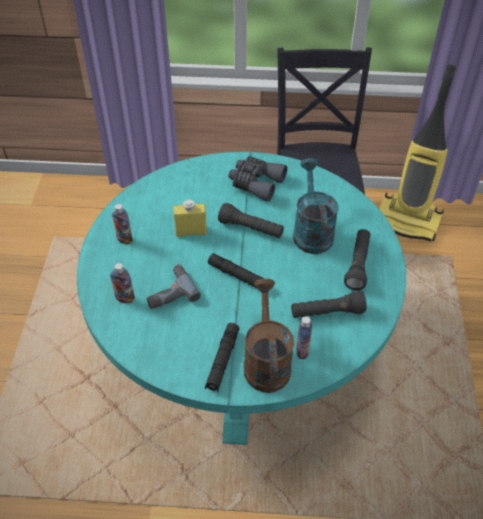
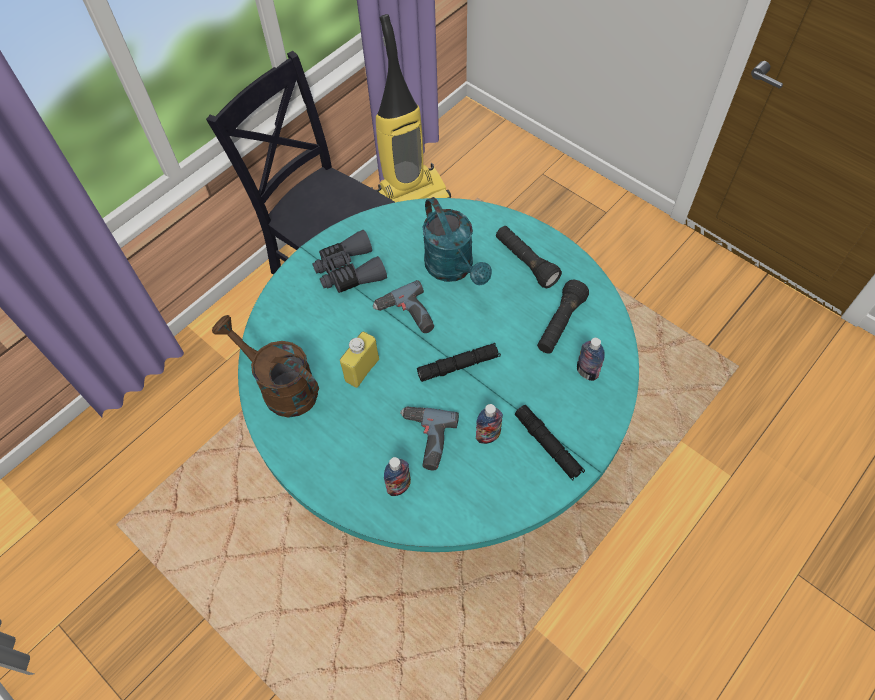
camera: 50 degrees left, 10 degrees up
bottle [112,204,133,244] -> bottle moved to [476,404,503,444]
black flashlight [218,203,284,238] -> power drill [373,280,434,333]
brown watering can [244,279,294,393] -> brown watering can moved to [212,315,319,418]
turquoise watering can [293,158,339,254] -> turquoise watering can turned 150 degrees counterclockwise [423,197,492,285]

